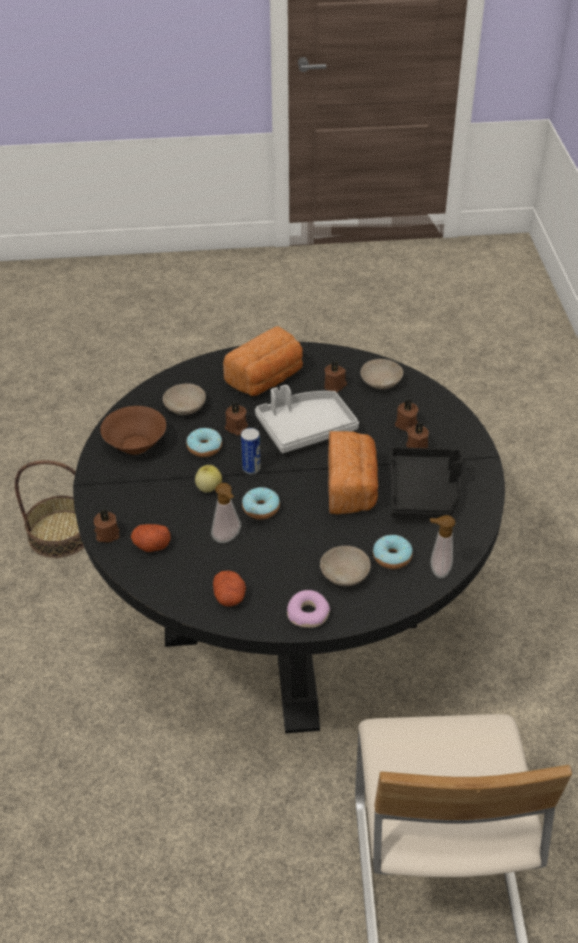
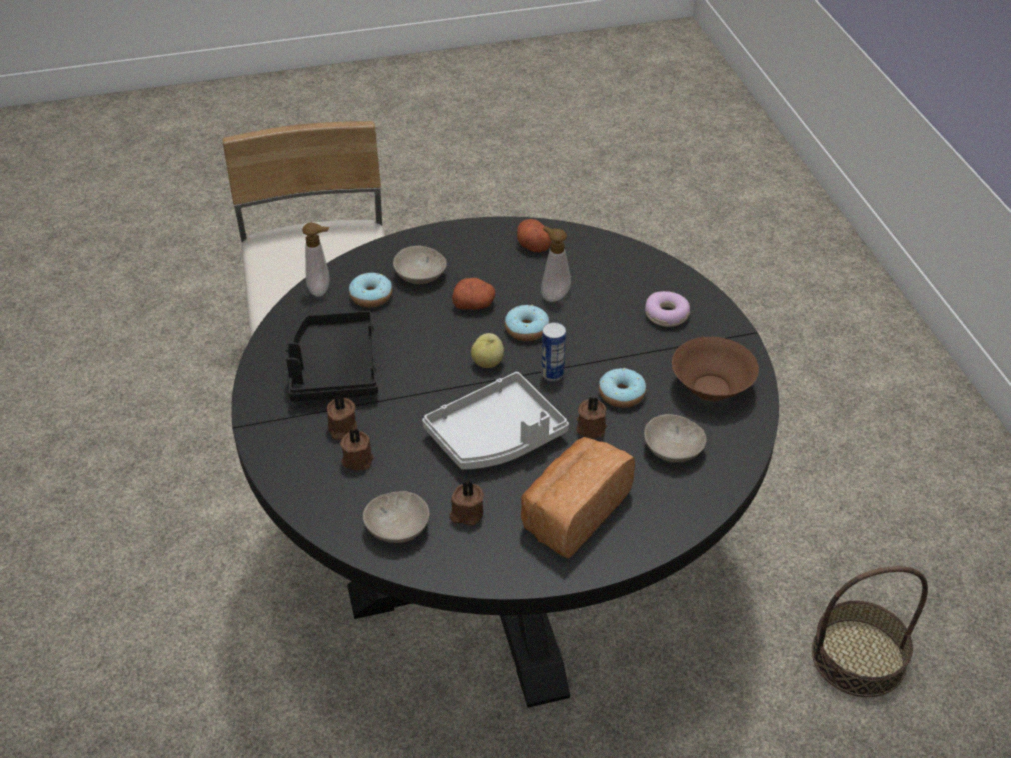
camera: 170 degrees right, 0 degrees up
brown candle [94,510,120,542] -> none
potato [131,524,171,552] -> potato moved to [452,278,495,309]
apple [195,465,222,493] -> apple moved to [471,333,504,368]
donut [287,590,330,628] -> donut moved to [645,291,690,327]
bread [328,431,378,515] -> none

